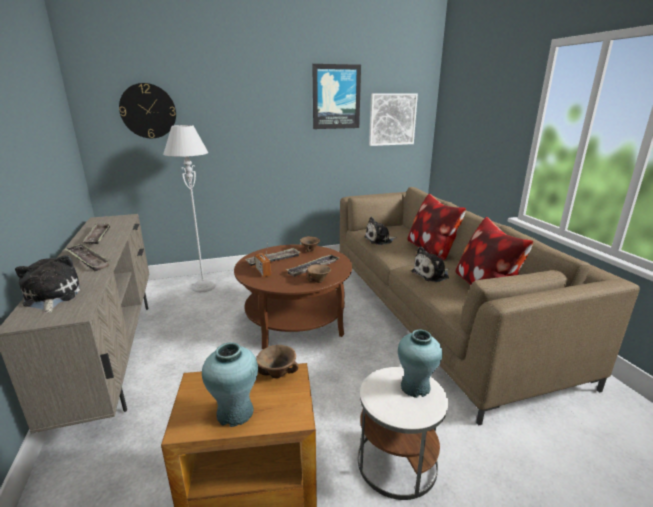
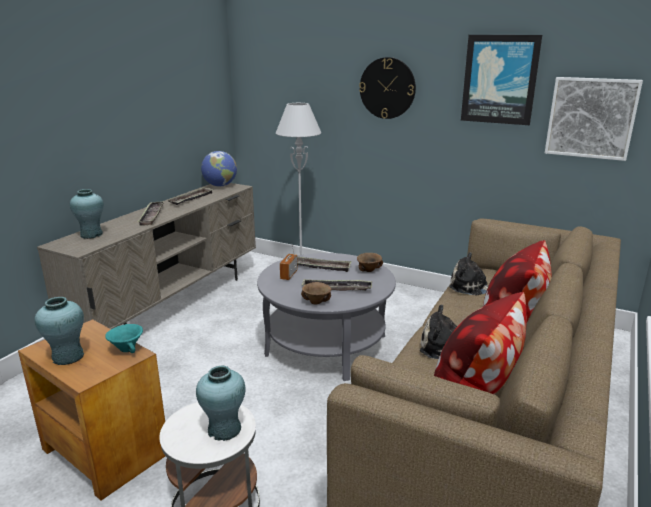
camera: 45 degrees right, 0 degrees up
plush toy [15,255,80,313] -> turquoise vase [70,189,104,239]
wall clock [119,83,176,138] -> wall clock moved to [359,57,416,119]
brown coffee table [234,244,352,349] -> grey coffee table [257,253,396,381]
brown bowl [256,345,299,378] -> turquoise bowl [105,324,143,353]
none -> globe [201,151,237,187]

